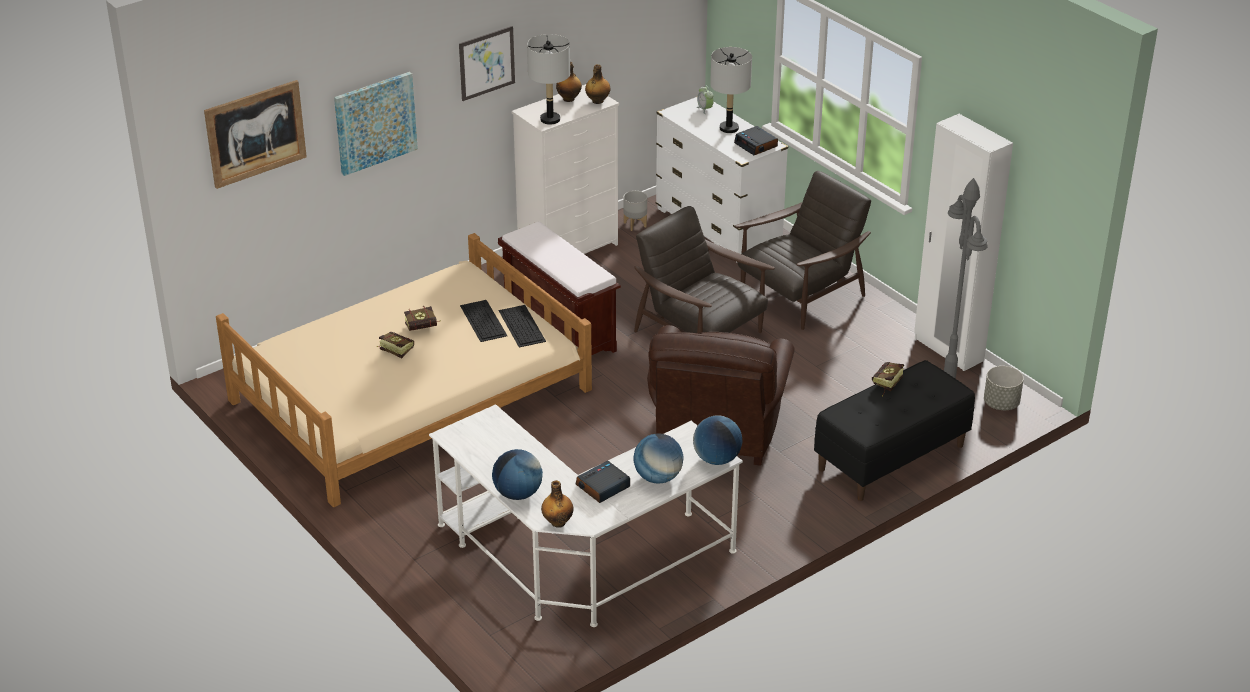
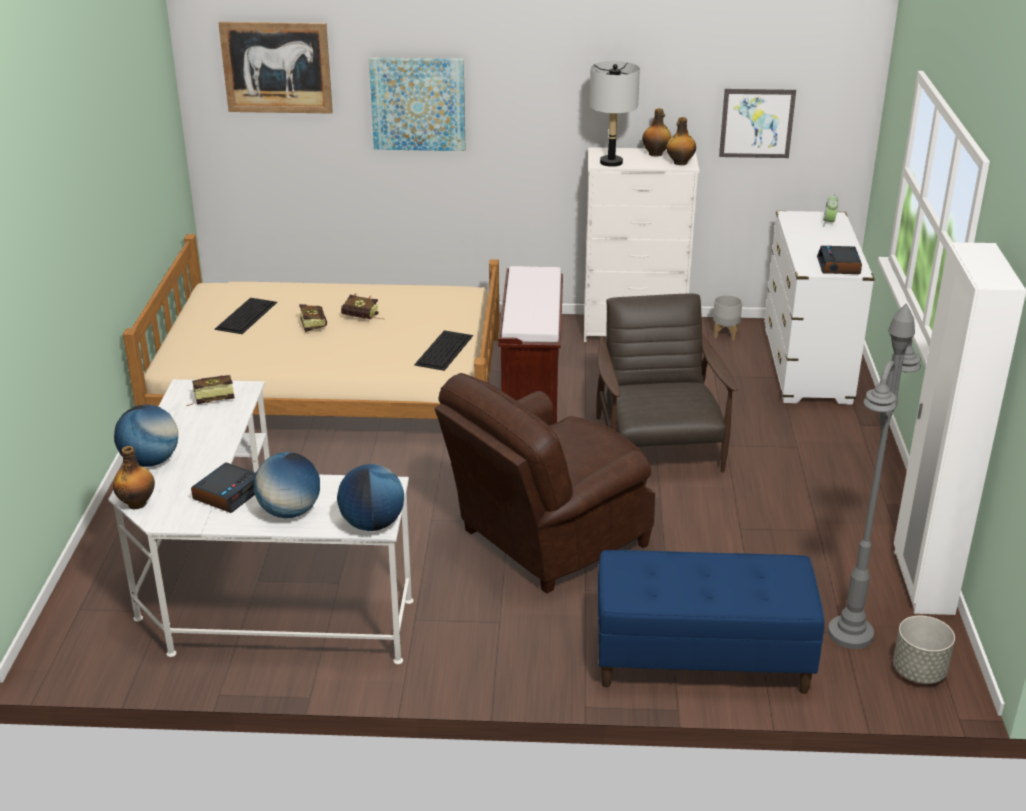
camera: 40 degrees right, 5 degrees down
picture [459,26,515,101] -> picture moved to [719,89,796,158]
keyboard [460,300,507,342] -> keyboard moved to [214,298,277,334]
alarm clock [576,460,630,503] -> alarm clock turned 120 degrees clockwise [191,463,256,513]
grey table lamp [710,47,752,133] -> none
brown armchair [735,171,871,330] -> none
black bench [814,360,975,501] -> blue bench [598,550,825,694]
book [872,362,904,396] -> book moved to [186,375,234,406]

